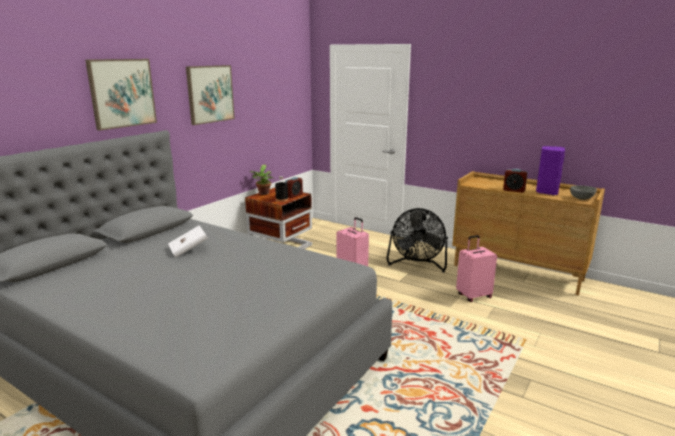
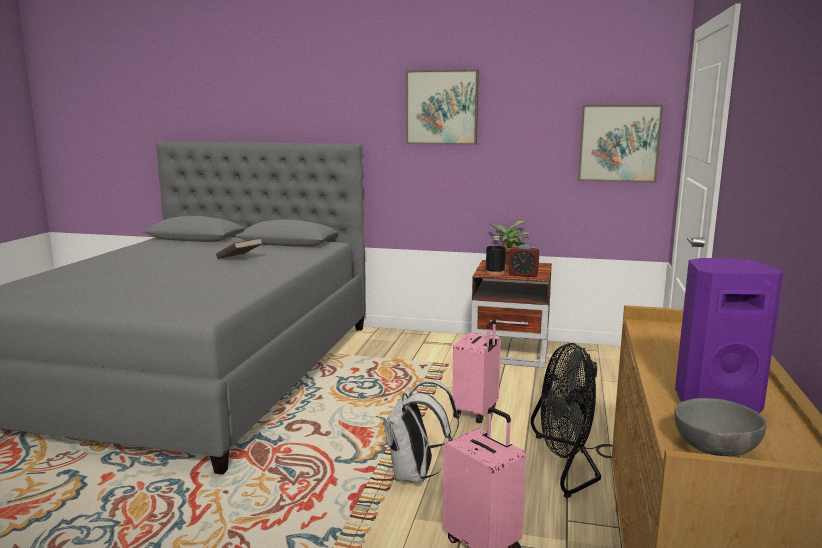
camera: 70 degrees right, 5 degrees down
picture [85,59,157,131] -> picture moved to [578,105,663,183]
white book [168,225,208,258] -> brown book [216,238,263,259]
alarm clock [503,169,528,193] -> none
none -> white backpack [385,380,459,483]

